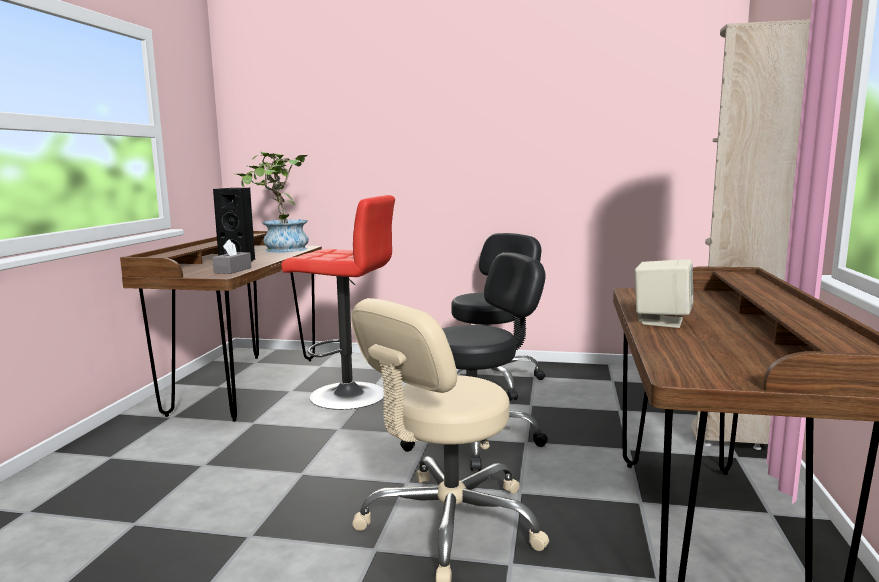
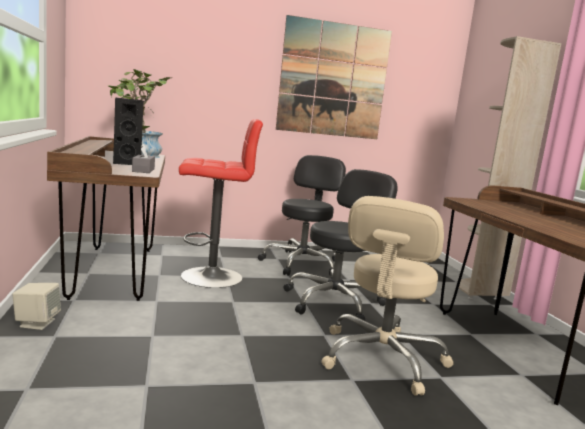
camera: 25 degrees left, 0 degrees up
beige speaker [635,259,694,328] -> beige speaker moved to [12,283,61,330]
none -> picture [276,15,392,139]

